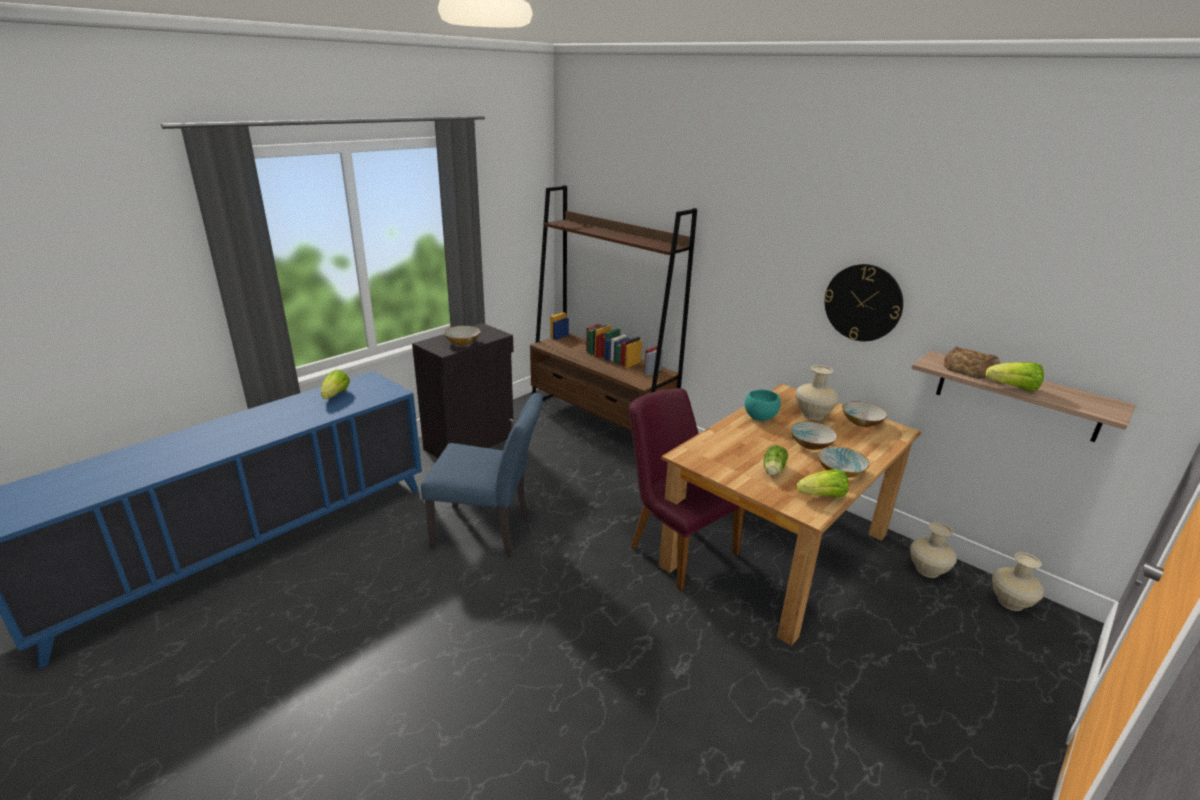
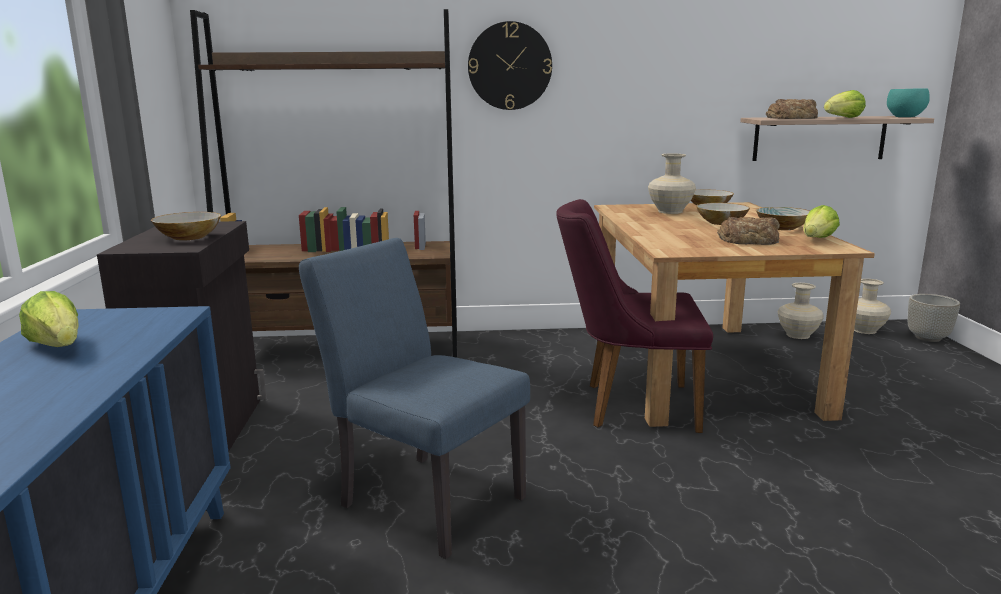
camera: 45 degrees left, 10 degrees down
blue chair [421,393,543,557] -> blue chair turned 105 degrees counterclockwise [299,238,530,559]
turquoise bowl [745,389,780,421] -> turquoise bowl moved to [887,88,930,117]
lettuce [764,445,788,476] -> bread [717,217,780,245]
wall clock [824,264,903,341] -> wall clock moved to [468,21,552,110]
none -> grey planter [908,294,960,342]

